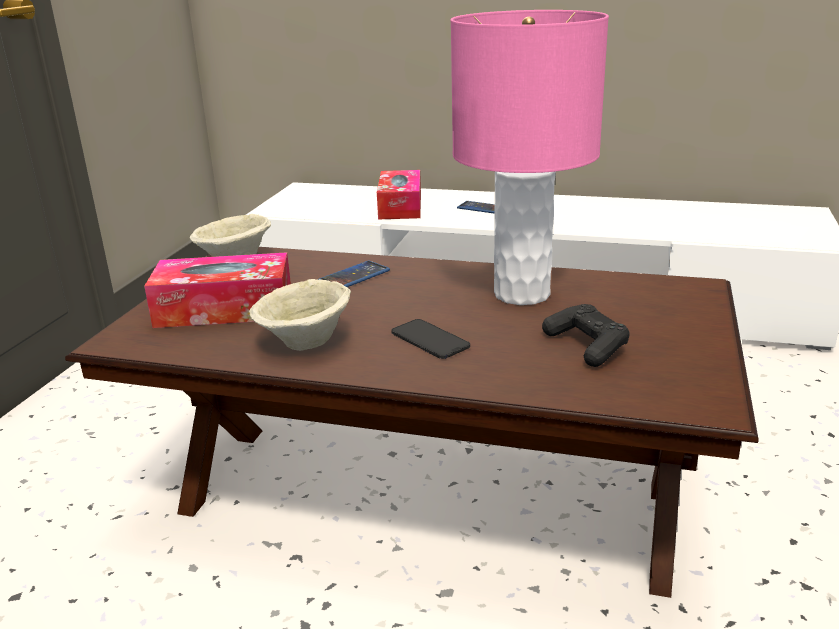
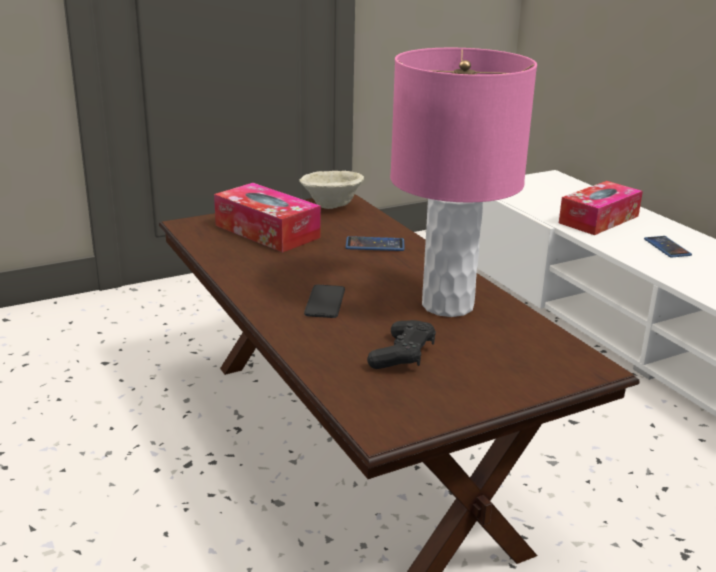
camera: 45 degrees right, 0 degrees up
beige bowl [249,279,351,351] -> none

